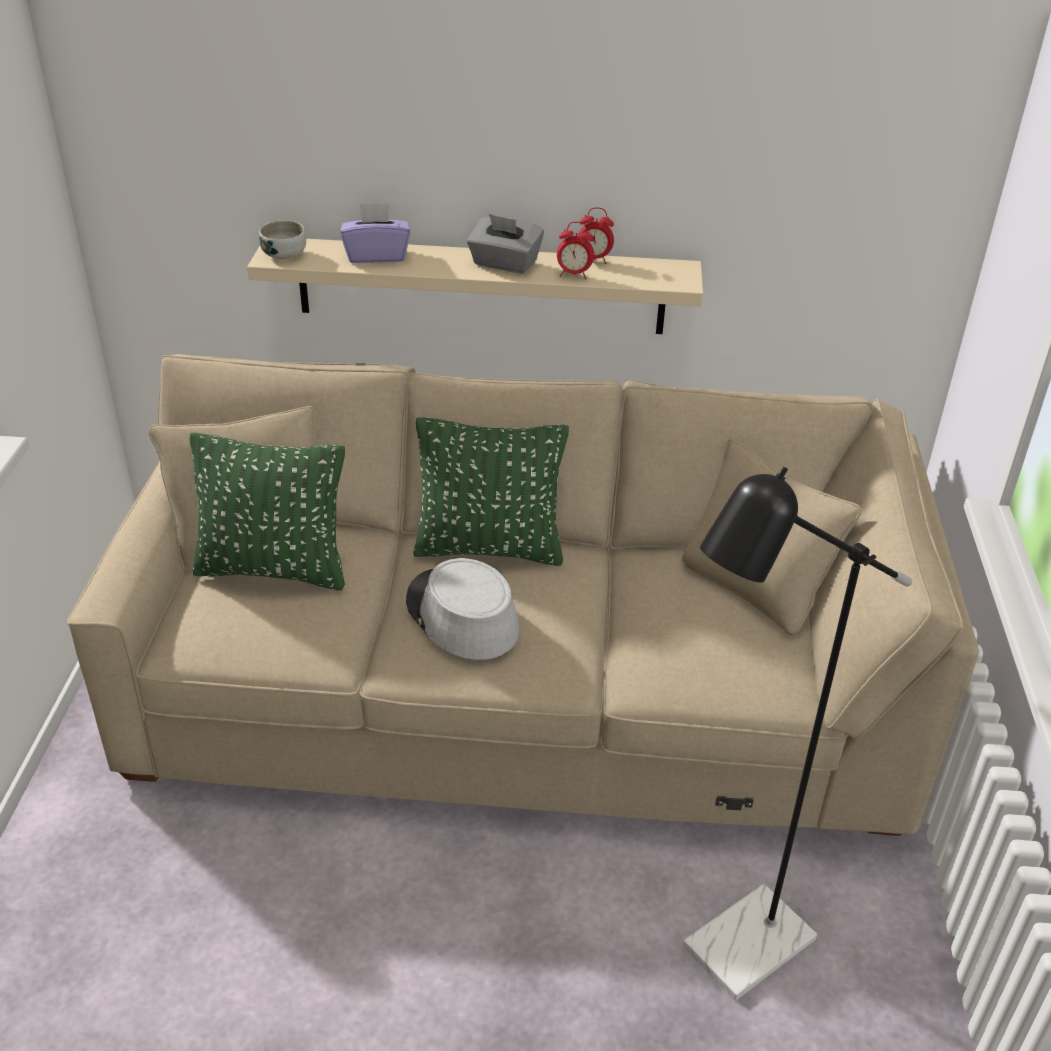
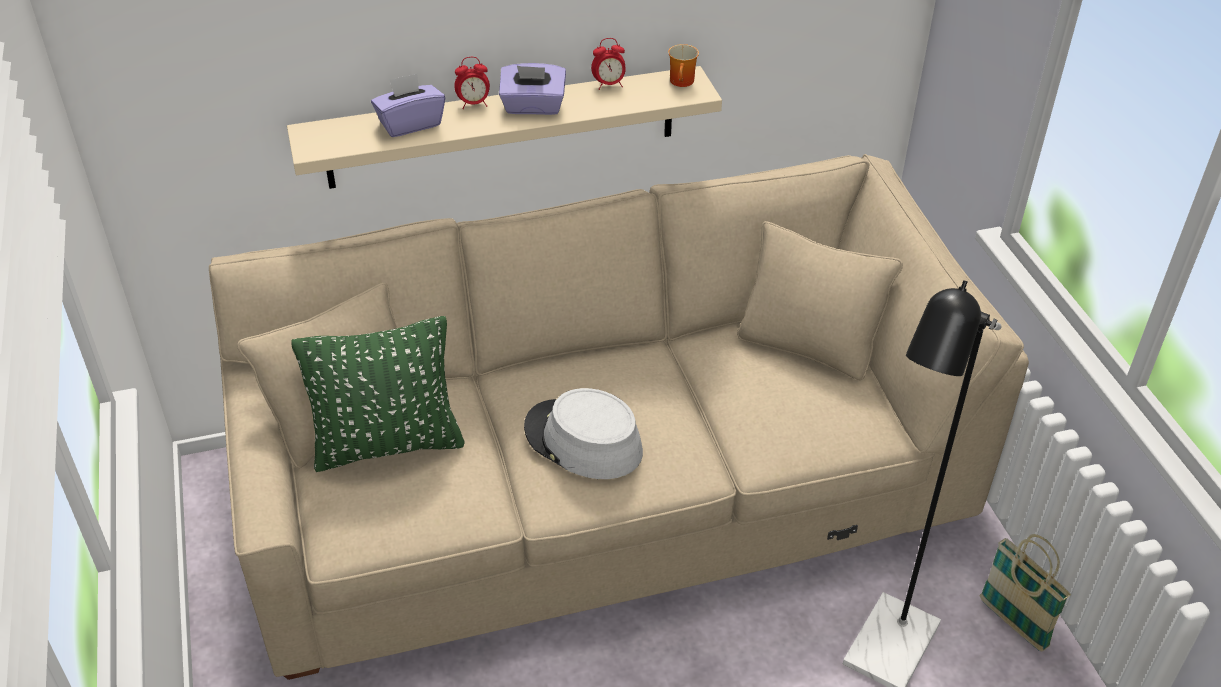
camera: 20 degrees left, 5 degrees up
bowl [259,220,306,259] -> none
green pillow [413,417,569,566] -> none
grey tissue box [467,214,544,274] -> purple tissue box [499,63,566,115]
alarm clock [557,222,594,279] -> alarm clock moved to [454,57,490,109]
none -> mug [668,44,699,87]
none -> basket [980,534,1071,651]

